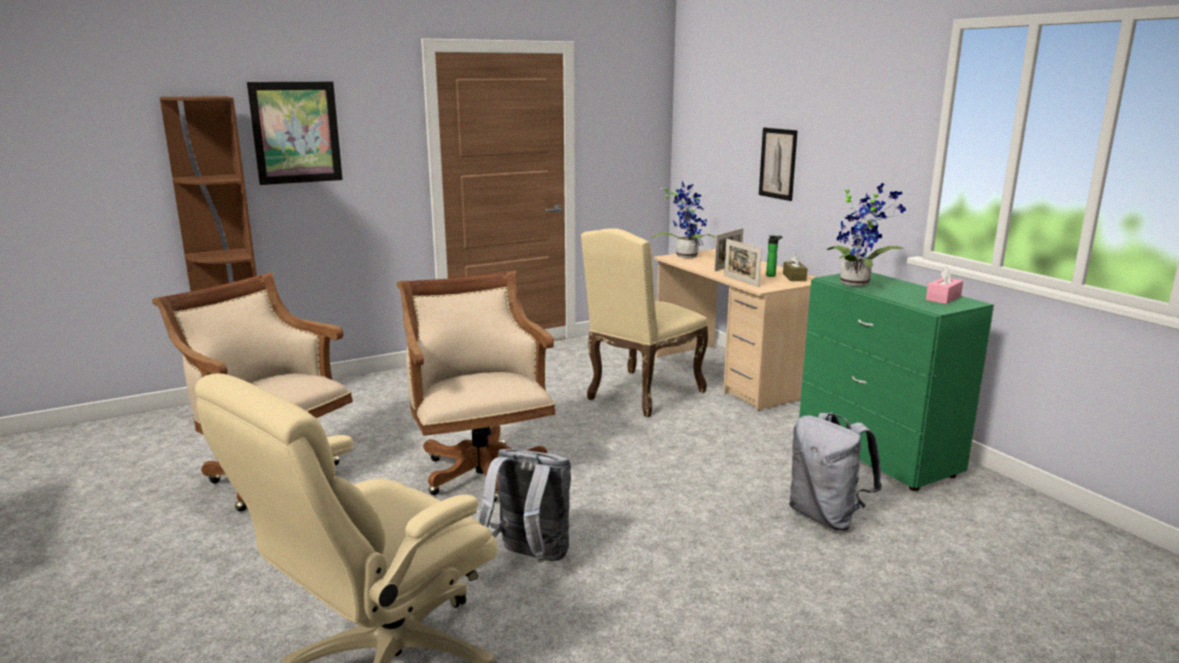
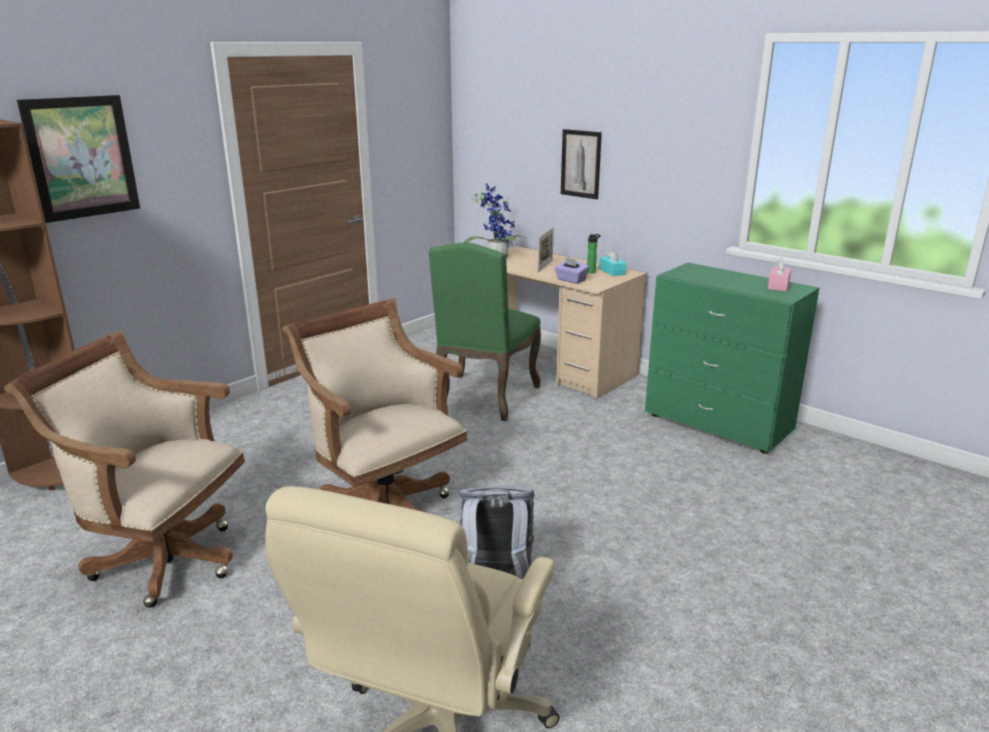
camera: 20 degrees left, 5 degrees up
beige chair [581,228,708,417] -> green chair [428,242,541,421]
picture frame [724,239,762,287] -> purple tissue box [555,257,589,284]
brown tissue box [783,252,808,281] -> turquoise tissue box [599,248,627,276]
grey backpack [789,413,882,531] -> none
potted plant [827,183,906,286] -> none

